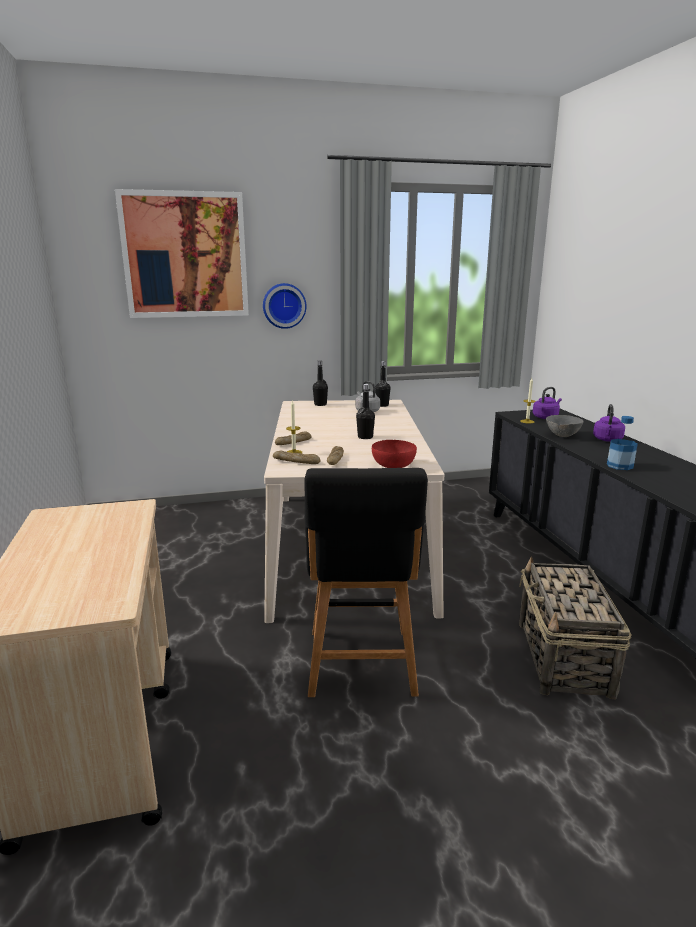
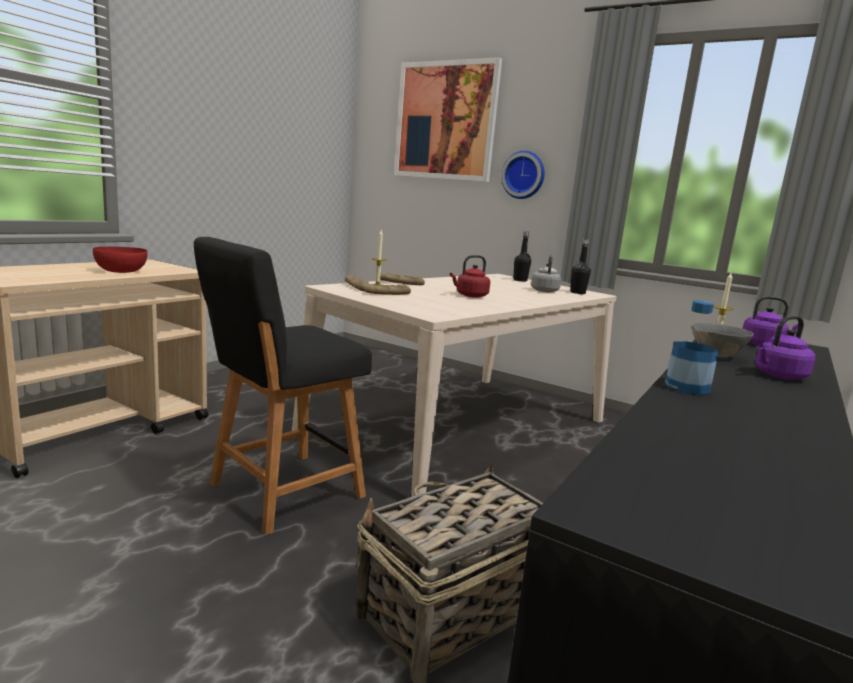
camera: 45 degrees right, 5 degrees down
black bottle [356,384,375,439] -> red kettle [450,255,490,298]
red bowl [372,440,417,468] -> red bowl moved to [93,247,148,273]

